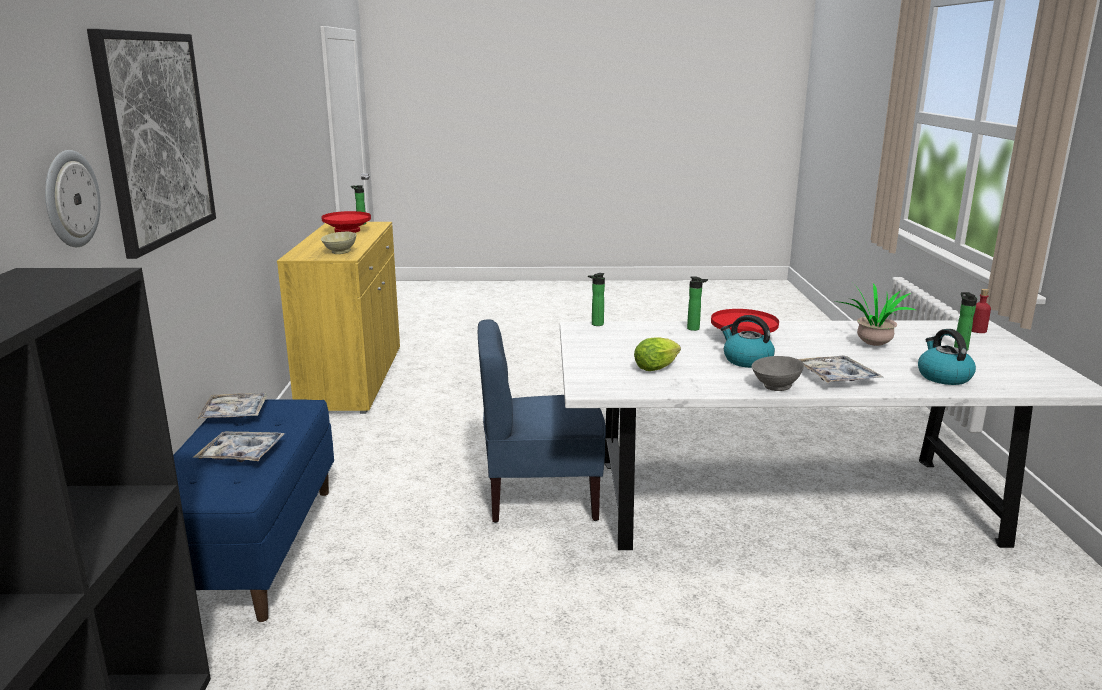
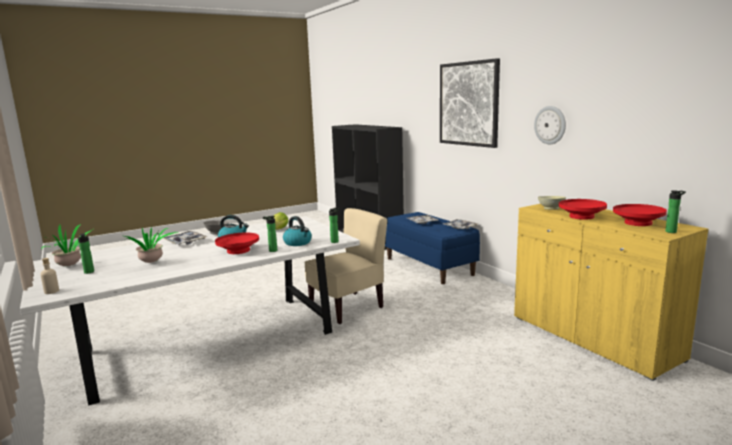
camera: 150 degrees right, 5 degrees down
wall clock [45,150,100,247] -> wall clock moved to [534,106,566,144]
blue chair [478,319,606,523] -> beige chair [305,208,387,324]
kettle [918,329,976,385] -> kettle moved to [283,216,312,246]
red bottle [971,289,991,333] -> beige bottle [40,258,59,294]
none -> potted plant [41,224,93,266]
none -> red bowl [559,199,607,220]

